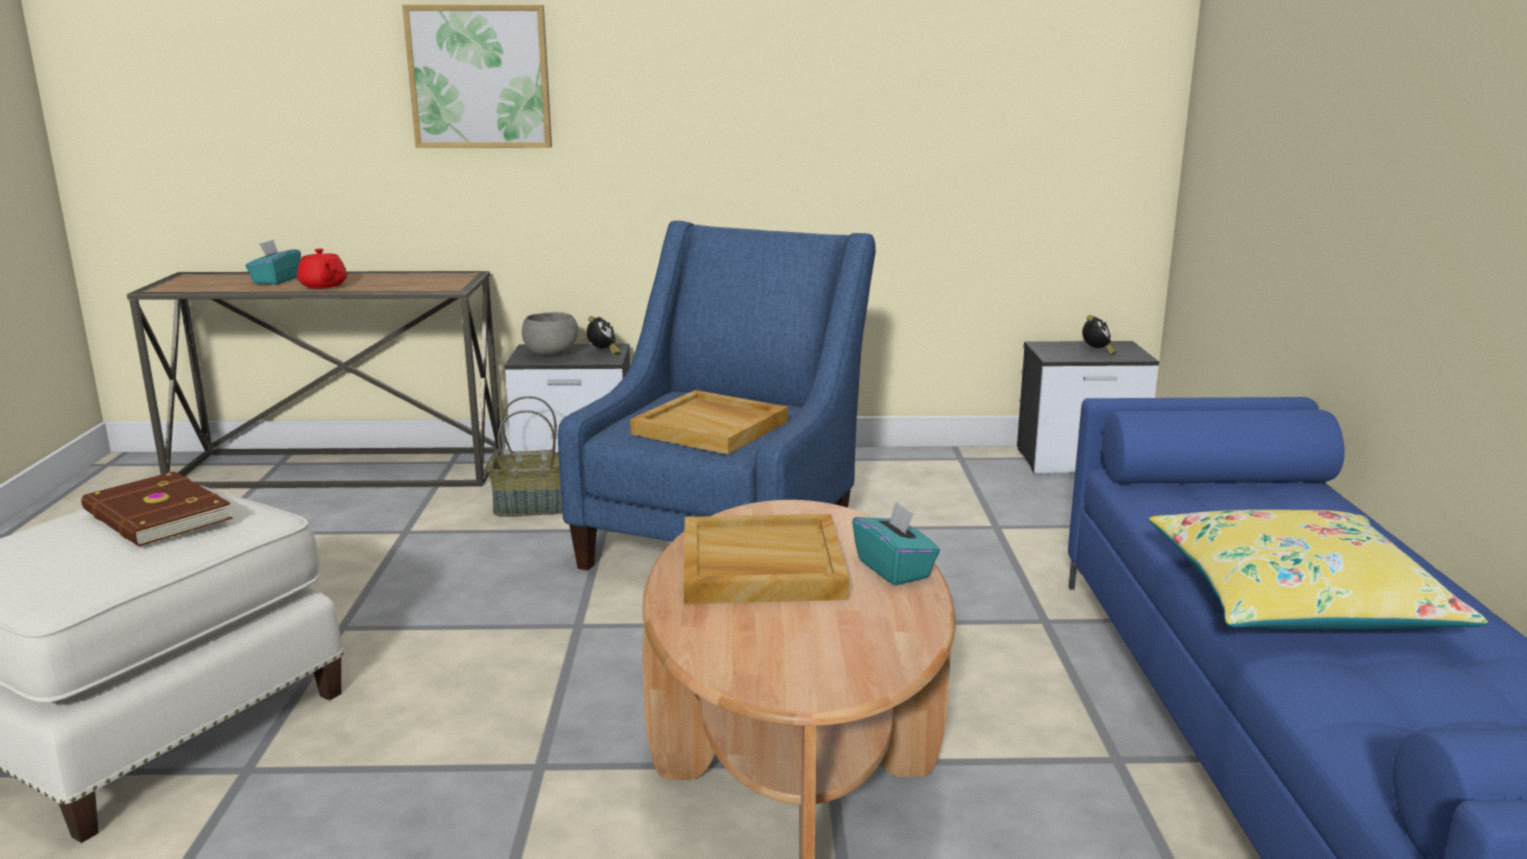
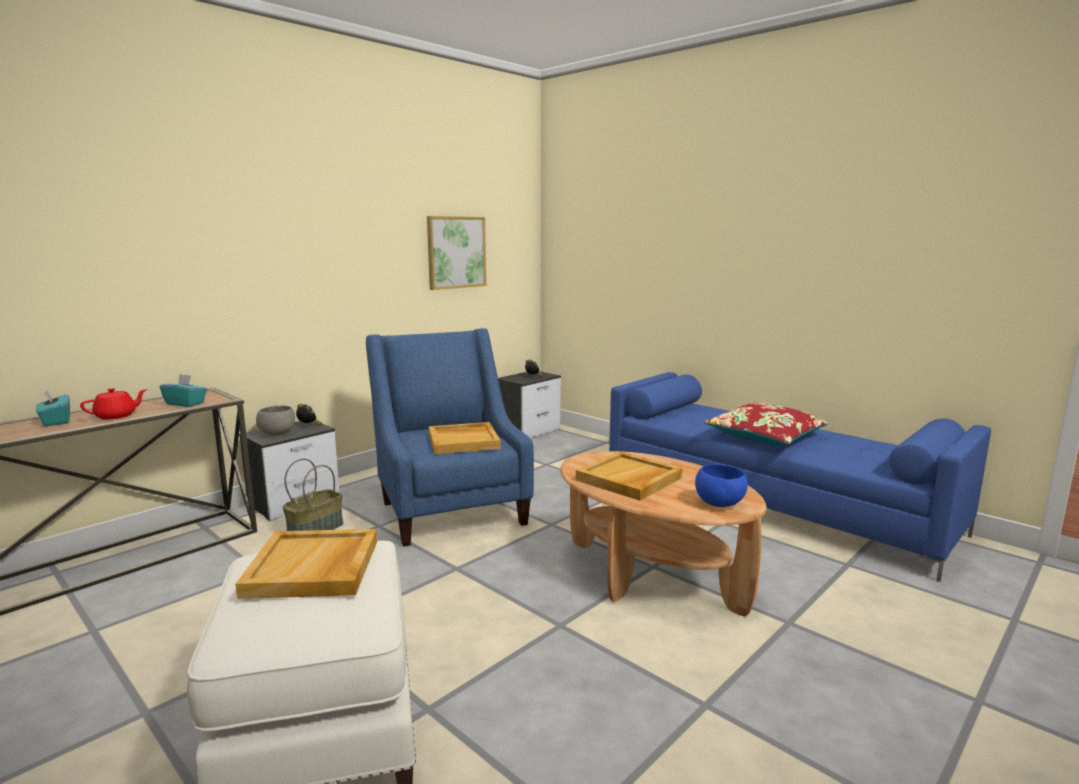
camera: 45 degrees left, 5 degrees down
brown book [81,471,233,546] -> beige tray [235,529,377,599]
red teapot [297,248,347,288] -> red teapot turned 60 degrees counterclockwise [80,388,147,420]
picture [402,5,552,148] -> picture moved to [427,216,486,290]
turquoise tissue box [852,501,940,586] -> turquoise tissue box moved to [160,374,207,407]
yellow pillow [1149,510,1488,630] -> red pillow [705,403,828,446]
none -> blue bowl [695,464,748,507]

